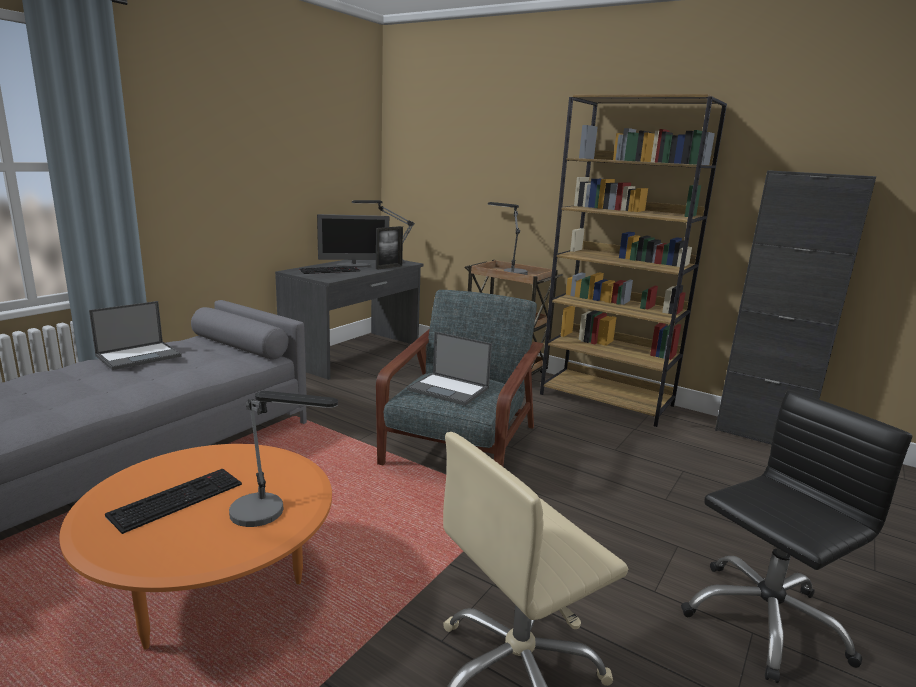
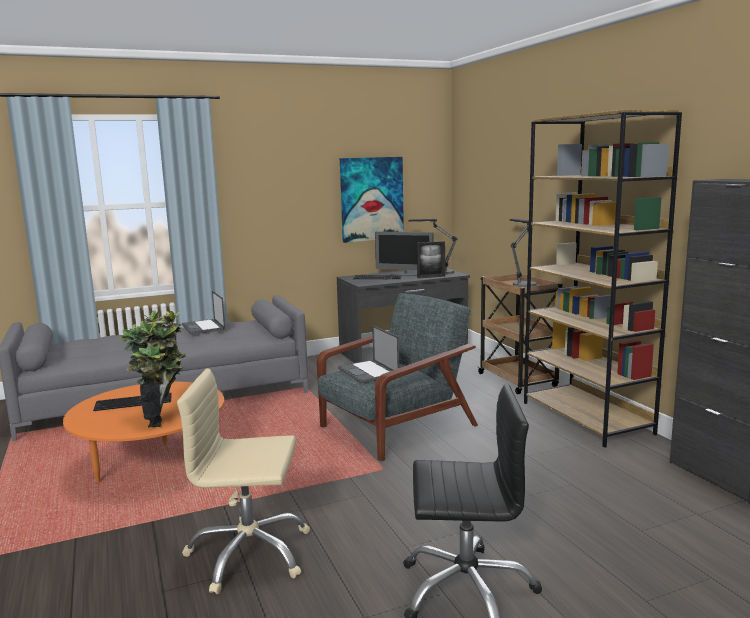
camera: 35 degrees right, 5 degrees down
laptop [89,301,182,370] -> laptop turned 75 degrees clockwise [182,291,225,335]
table lamp [229,391,338,527] -> potted plant [120,310,186,427]
none -> picture [340,157,404,243]

